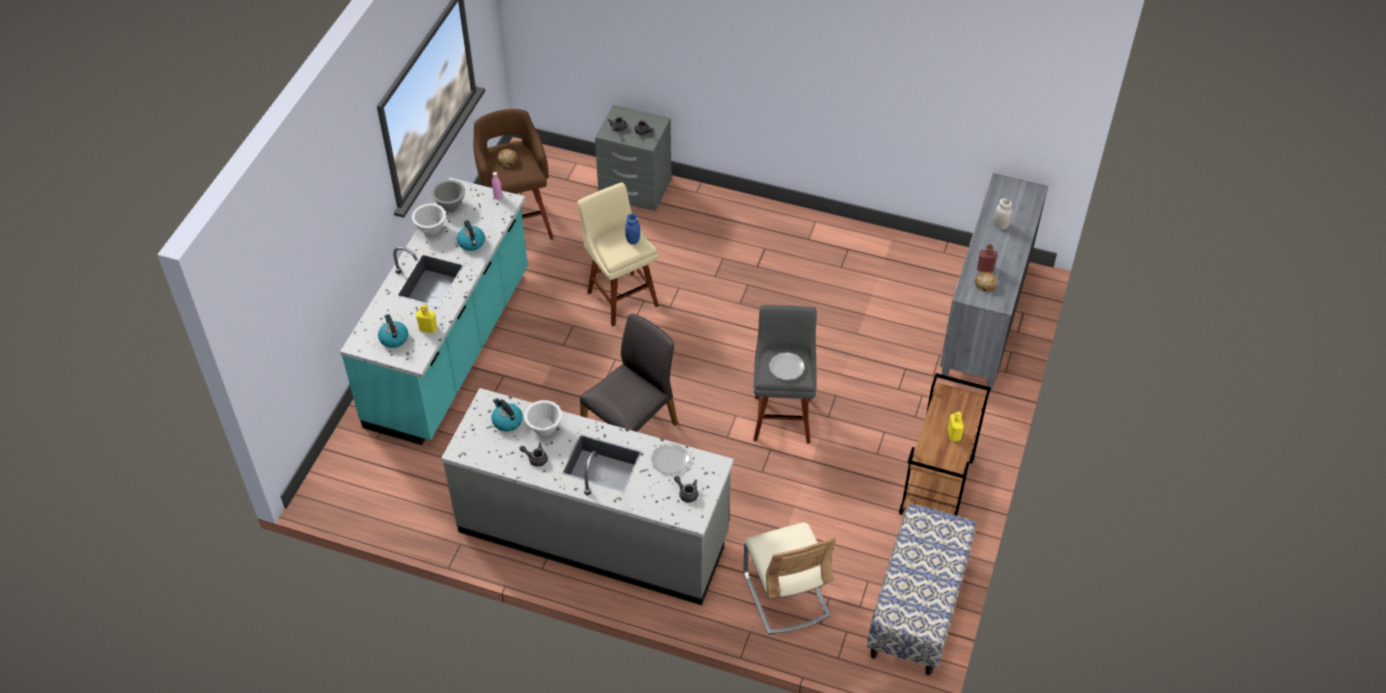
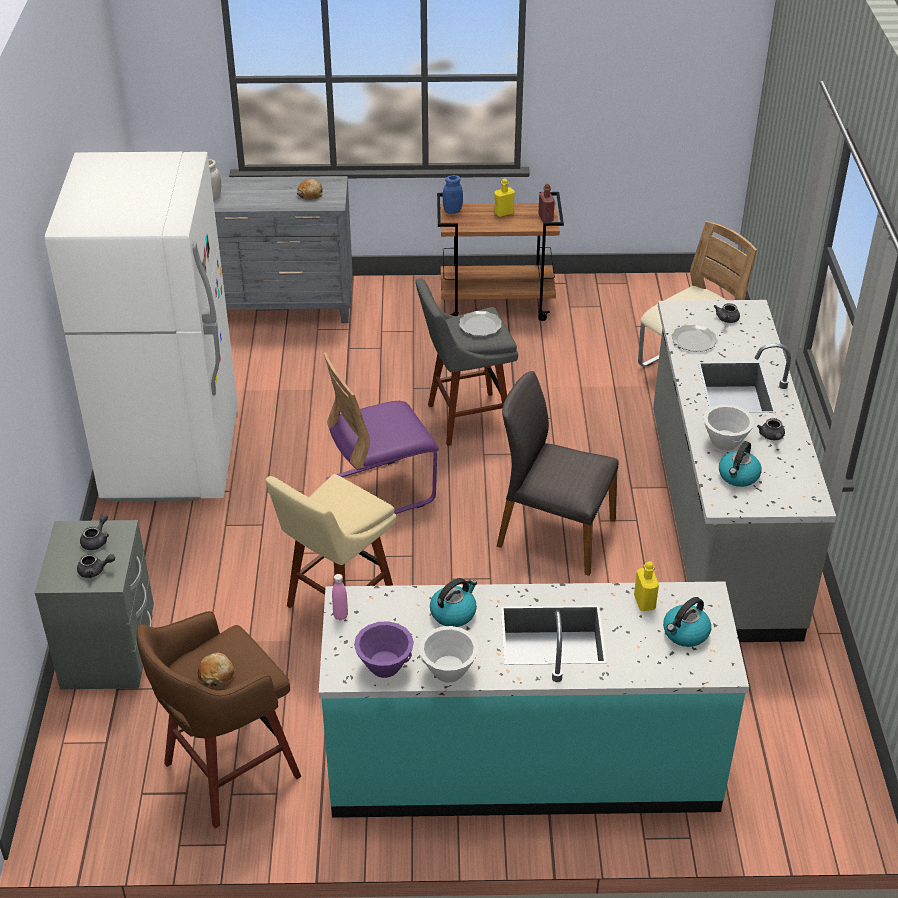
camera: 110 degrees left, 10 degrees down
grey bowl [431,180,465,212] -> purple bowl [354,621,414,678]
blue jar [625,213,640,244] -> blue jar moved to [443,175,463,214]
bench [867,503,976,675] -> none
red bottle [977,244,998,272] -> red bottle moved to [538,184,555,222]
none -> white fridge [45,152,238,502]
none -> purple chair [324,352,439,514]

